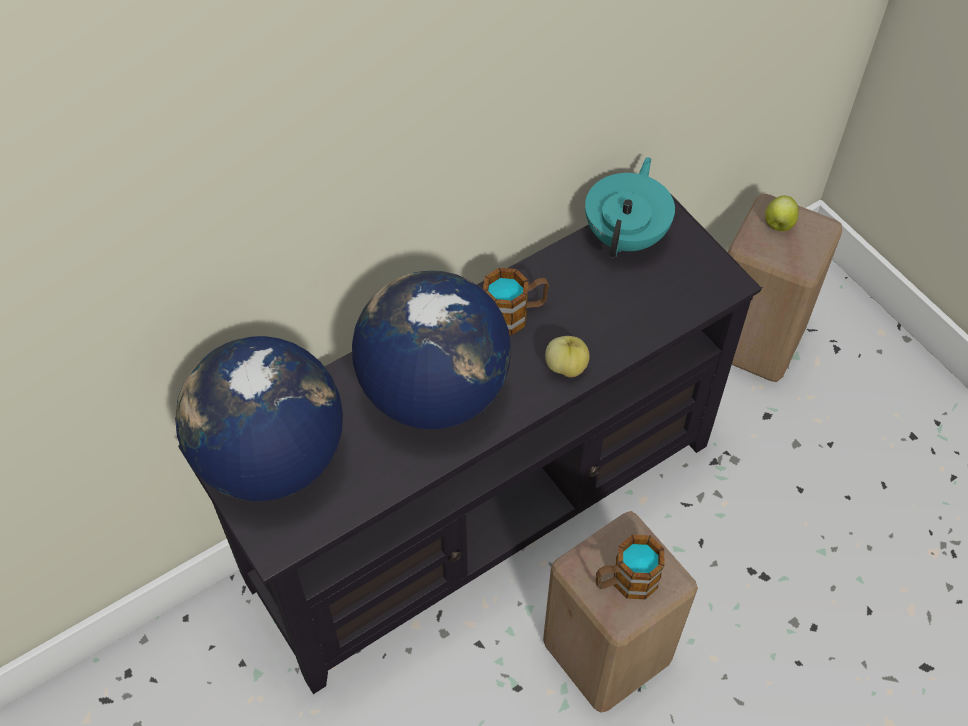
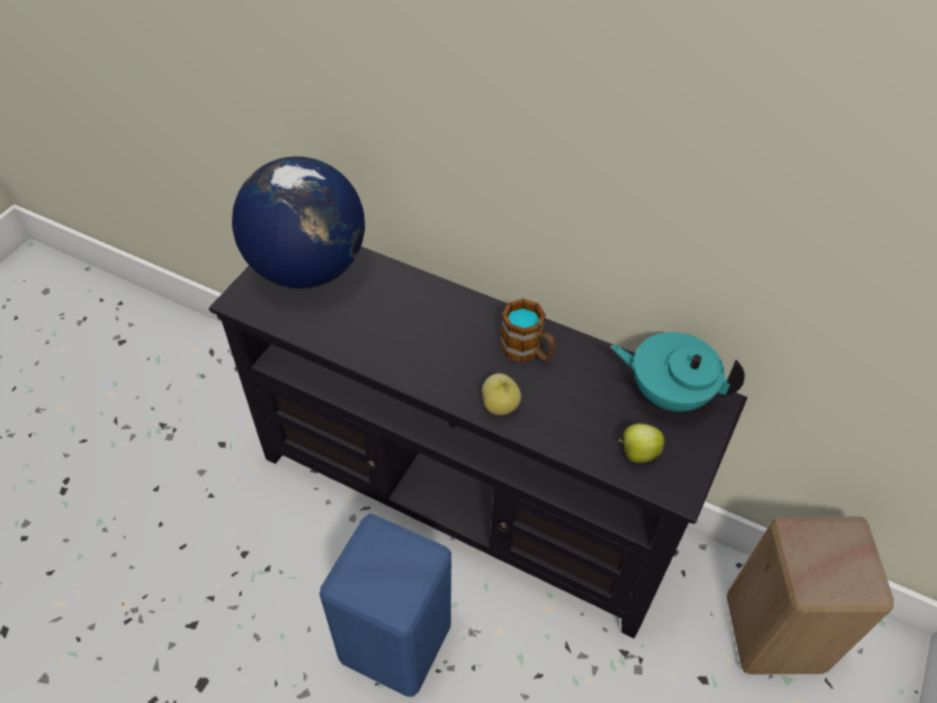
camera: 60 degrees right, 5 degrees down
globe [352,270,511,430] -> none
beige stool [543,511,698,713] -> blue stool [320,514,451,697]
turquoise teapot [585,157,675,258] -> turquoise teapot turned 150 degrees counterclockwise [611,332,745,412]
mug [596,535,665,600] -> none
apple [765,196,799,231] -> apple moved to [618,423,665,463]

